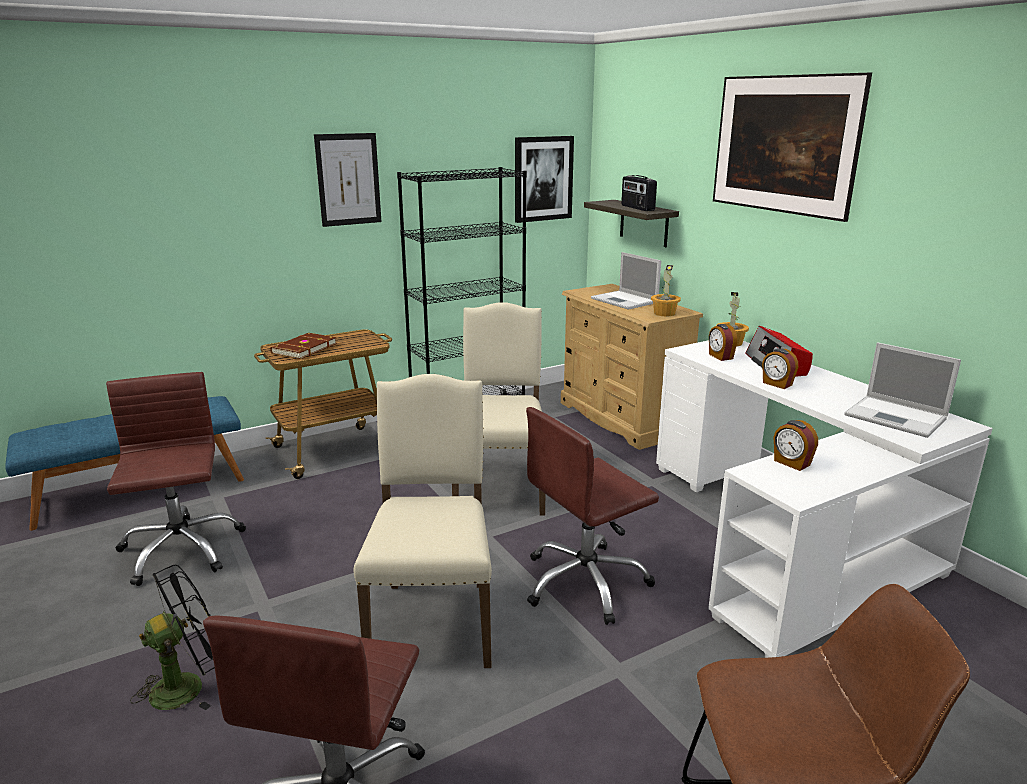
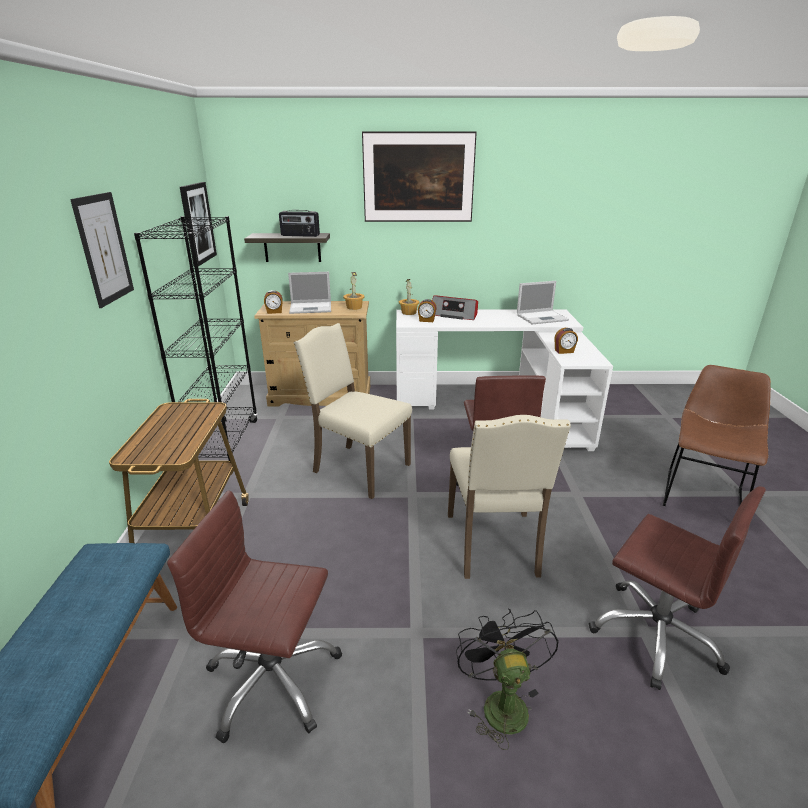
camera: 60 degrees left, 5 degrees up
brown book [270,333,337,359] -> none
beige chair [354,374,492,668] -> beige chair turned 120 degrees counterclockwise [448,415,571,579]
alarm clock [762,348,798,389] -> alarm clock moved to [264,290,283,314]

